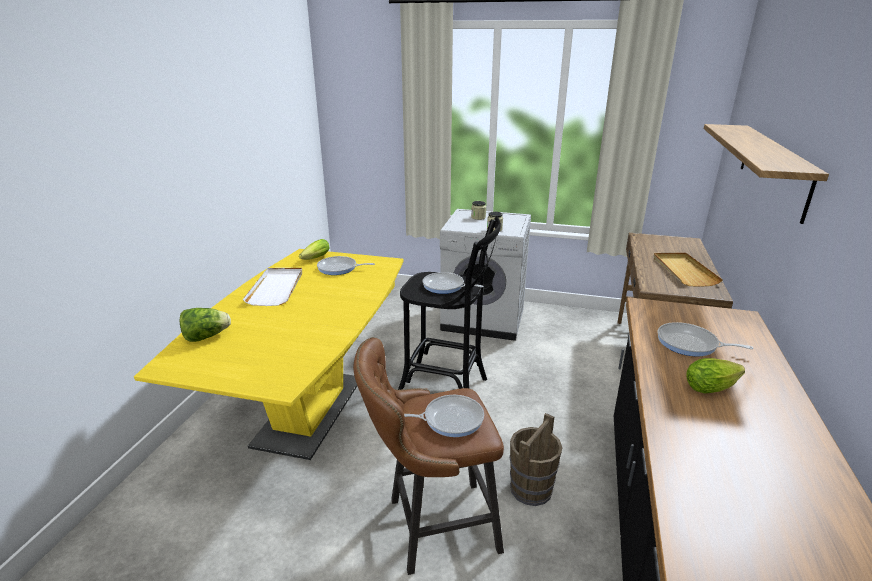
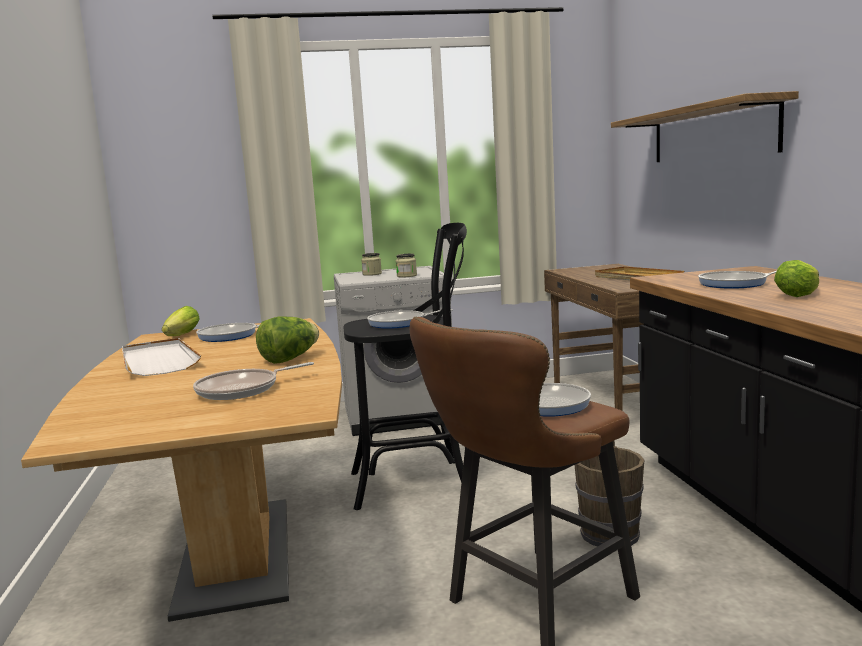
camera: 25 degrees left, 15 degrees down
yellow dining table [134,249,404,460] -> brown dining table [21,318,342,622]
lettuce [179,308,231,342] -> lettuce moved to [256,316,319,364]
none -> frying pan [193,362,314,400]

